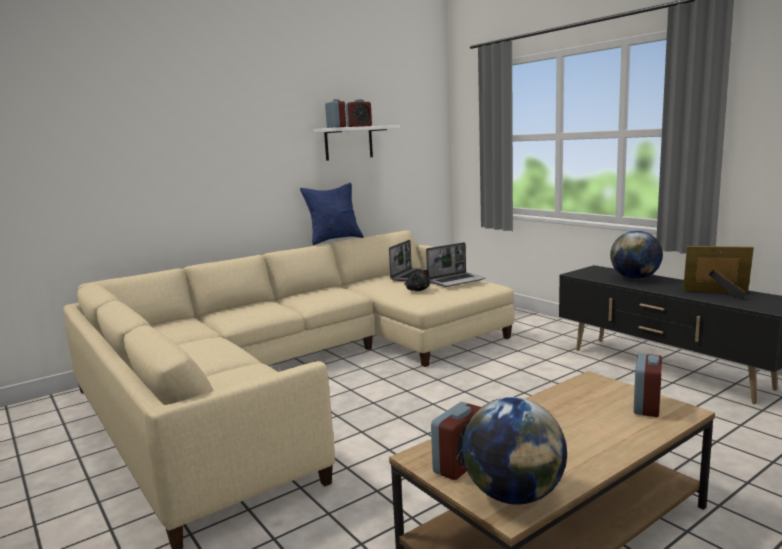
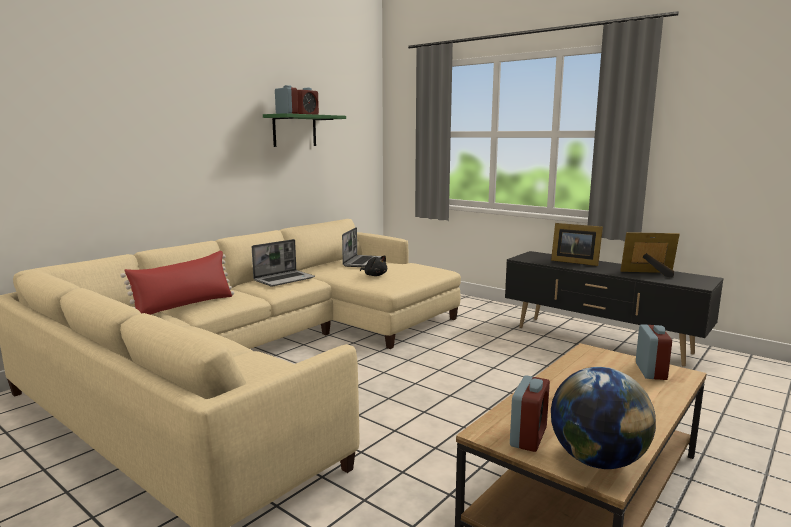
camera: 15 degrees left, 0 degrees up
blue pillow [300,183,364,245] -> none
white shelf [314,125,400,161] -> green shelf [263,113,346,147]
laptop [426,242,485,287] -> laptop moved to [252,239,315,286]
globe [610,231,663,279] -> picture frame [551,223,603,266]
none -> red pillow [120,251,234,315]

